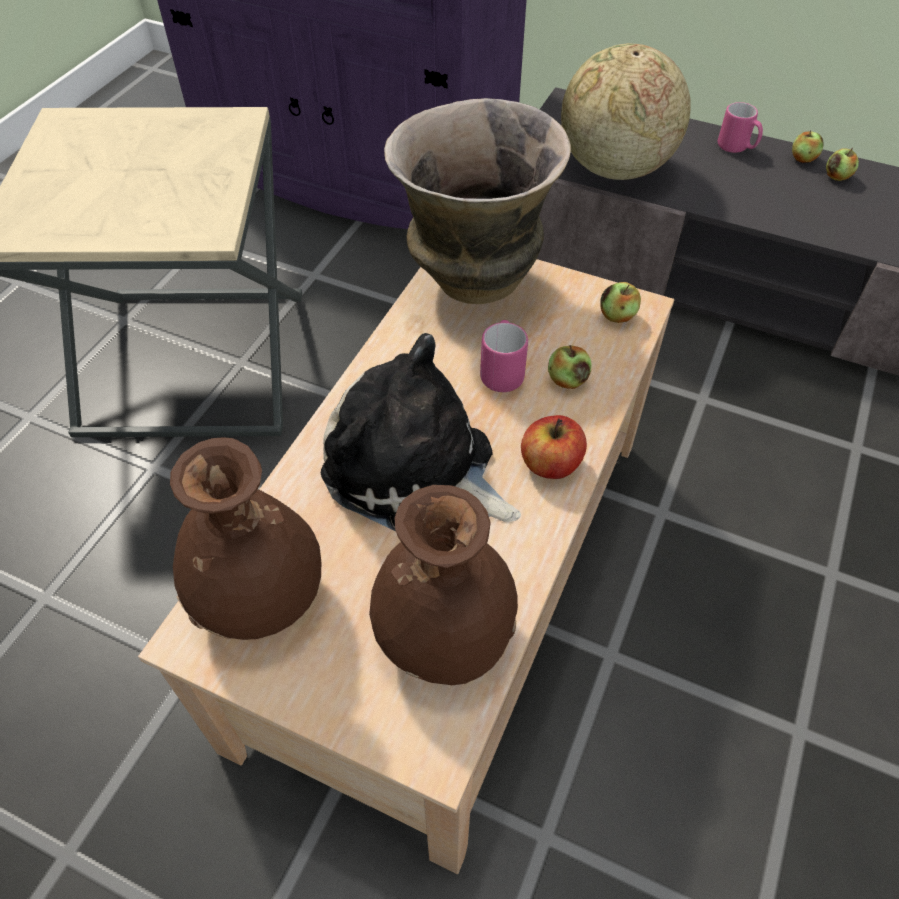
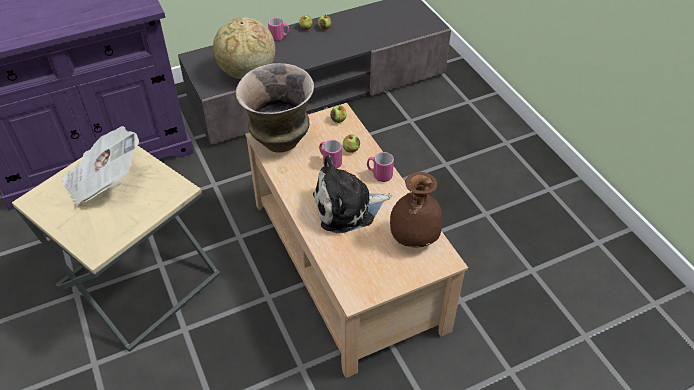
camera: 50 degrees left, 5 degrees down
brown vase [170,437,321,640] -> none
apple [521,415,587,479] -> pink mug [367,152,394,182]
none -> newspaper [62,126,139,206]

